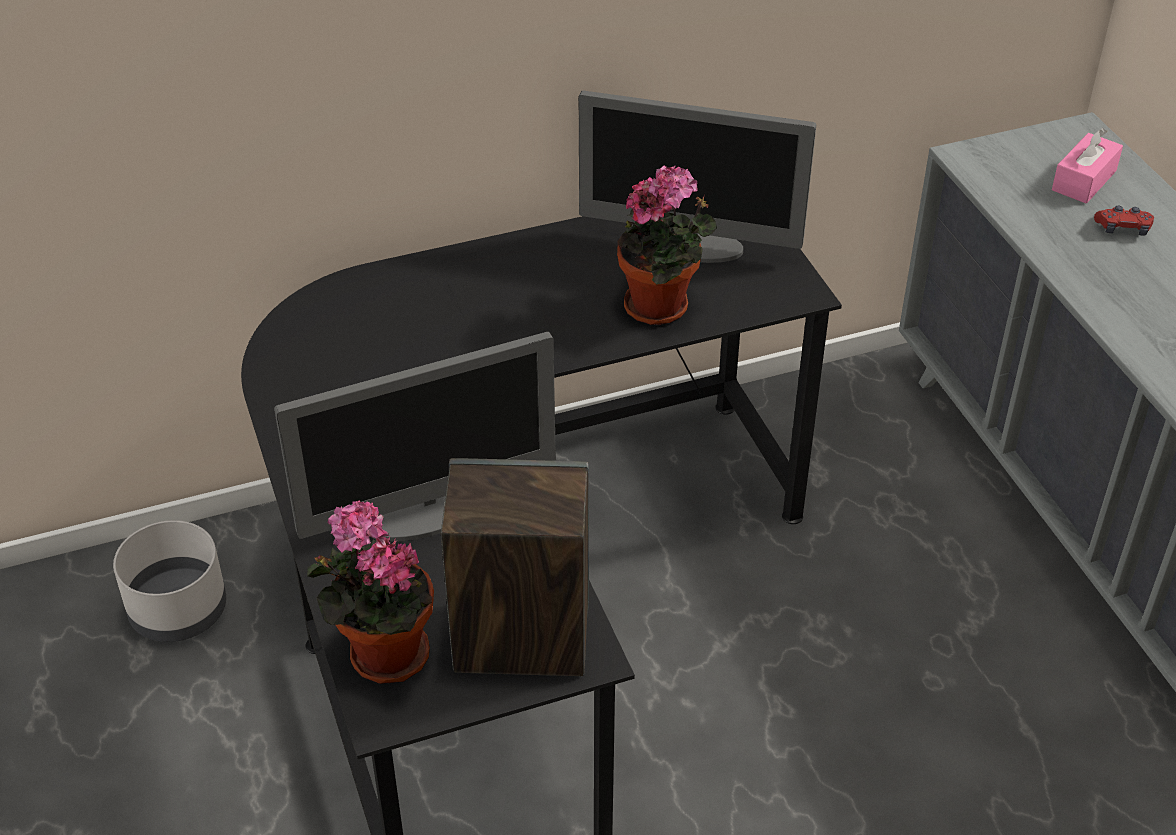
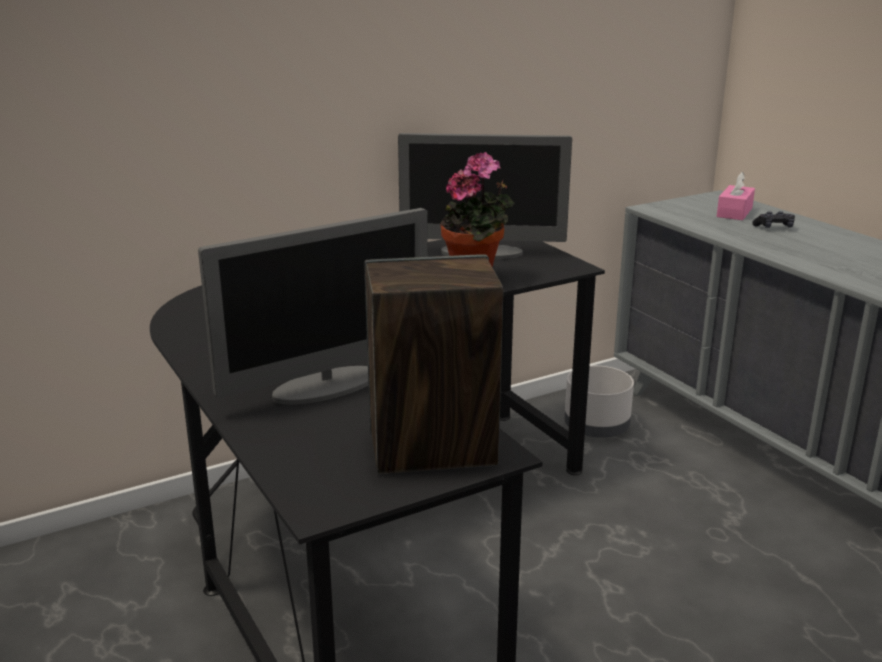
camera: 10 degrees left, 20 degrees down
grey planter [113,520,226,642] -> grey planter moved to [565,366,634,438]
potted plant [307,500,434,684] -> none
red game controller [1094,206,1154,236] -> black game controller [752,211,795,228]

